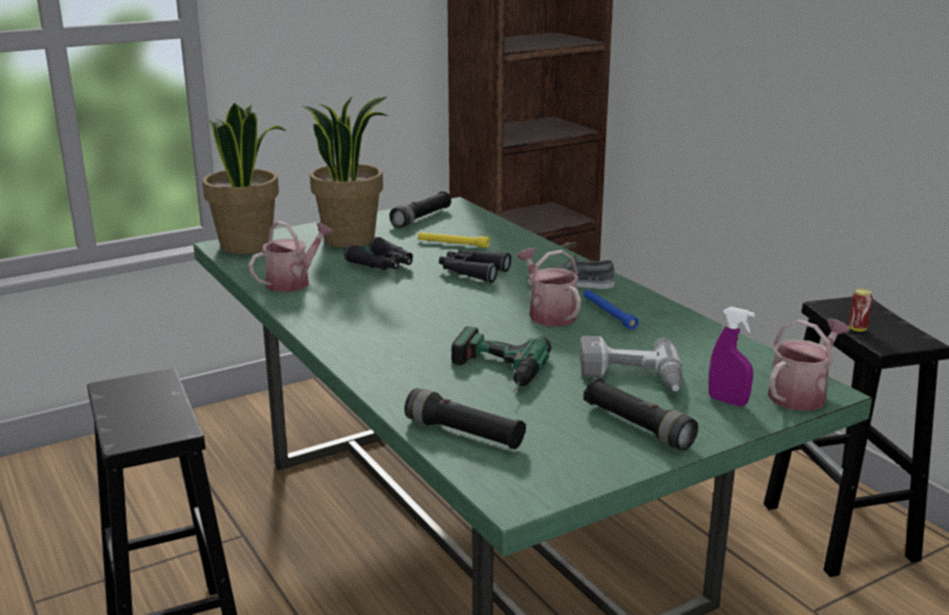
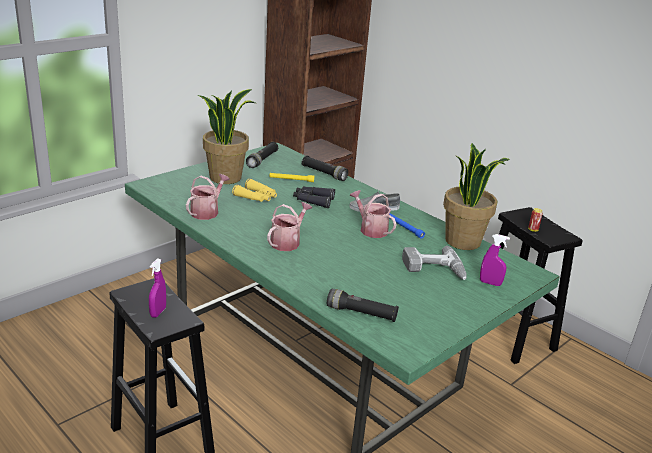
camera: 15 degrees left, 5 degrees up
potted plant [202,103,286,254] -> potted plant moved to [443,143,510,250]
black binoculars [344,237,413,270] -> yellow binoculars [232,178,277,202]
power drill [451,326,551,393] -> none
black flashlight [583,378,698,450] -> black flashlight moved to [302,156,349,181]
watering can [768,319,850,411] -> watering can moved to [267,202,312,251]
none -> purple spray bottle [149,259,166,318]

